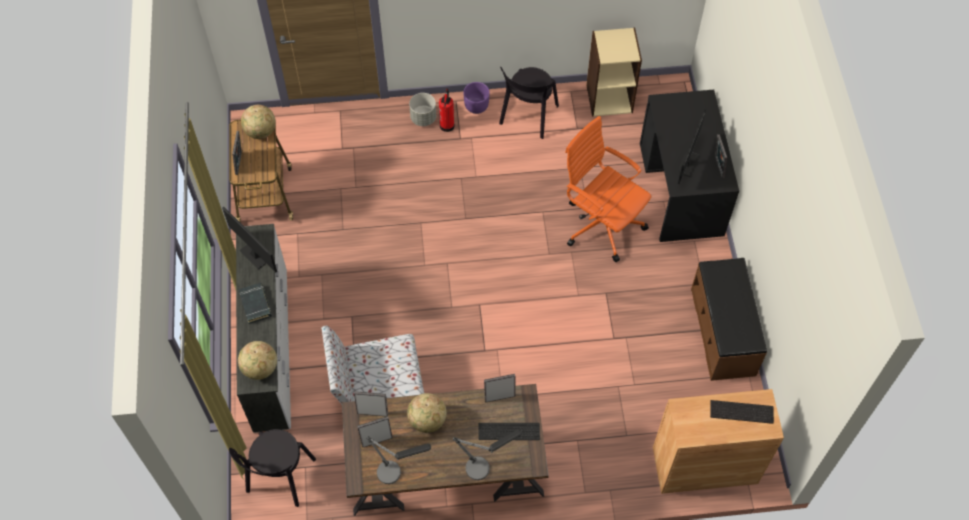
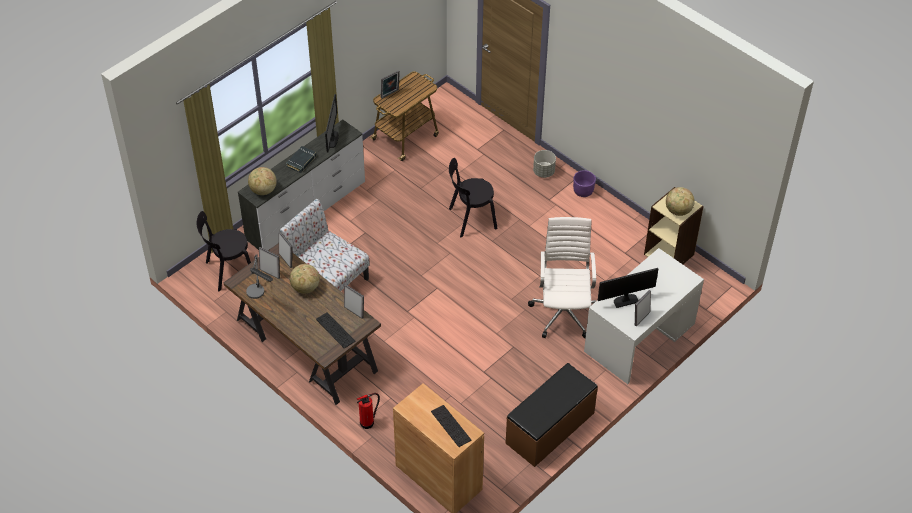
camera: 50 degrees right, 10 degrees down
globe [241,105,276,139] -> globe moved to [666,187,695,216]
fire extinguisher [439,88,455,132] -> fire extinguisher moved to [357,393,380,429]
table lamp [452,429,522,480] -> none
black chair [499,66,559,139] -> black chair moved to [449,158,497,237]
orange office chair [565,116,651,262] -> white office chair [528,217,596,339]
black desk [640,90,739,242] -> white desk [584,248,704,384]

